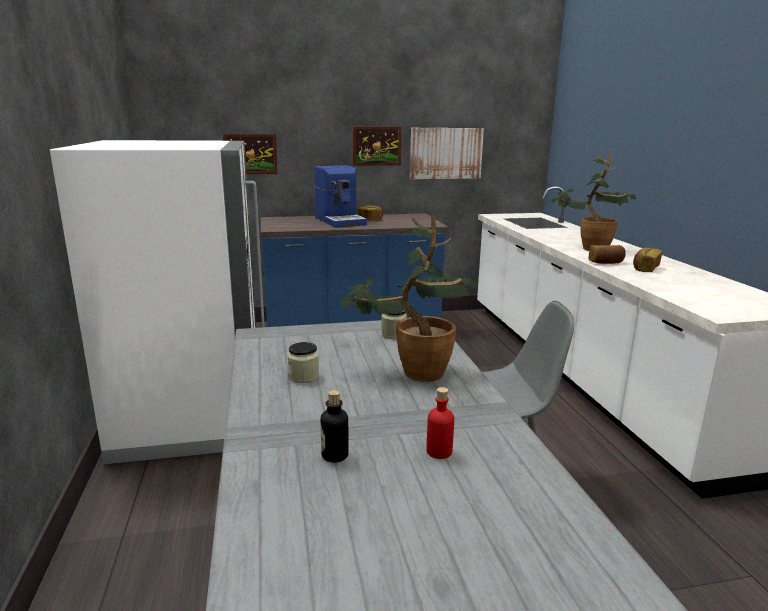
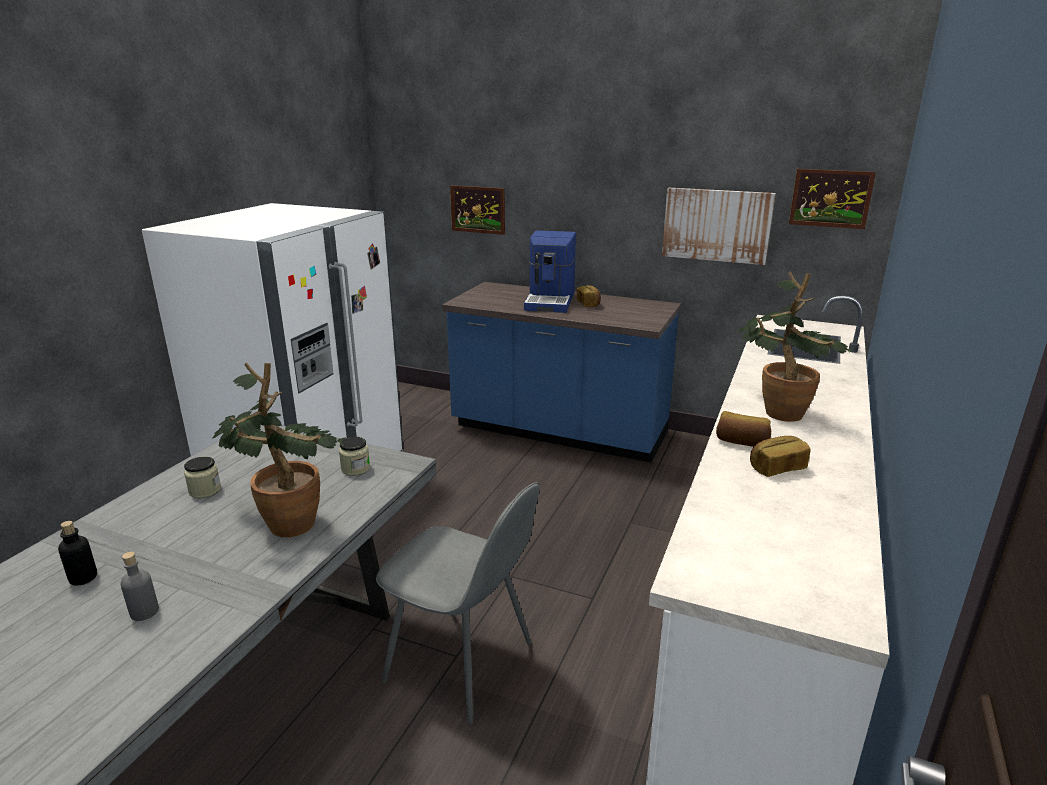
camera: 35 degrees right, 5 degrees up
picture [352,127,402,166] -> picture moved to [789,169,876,229]
red bottle [426,387,454,459] -> grey bottle [121,551,159,621]

